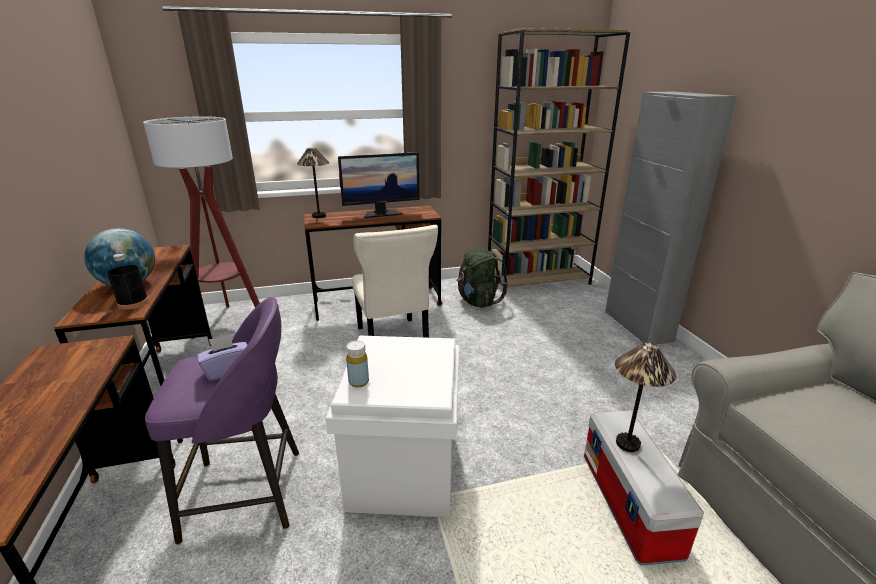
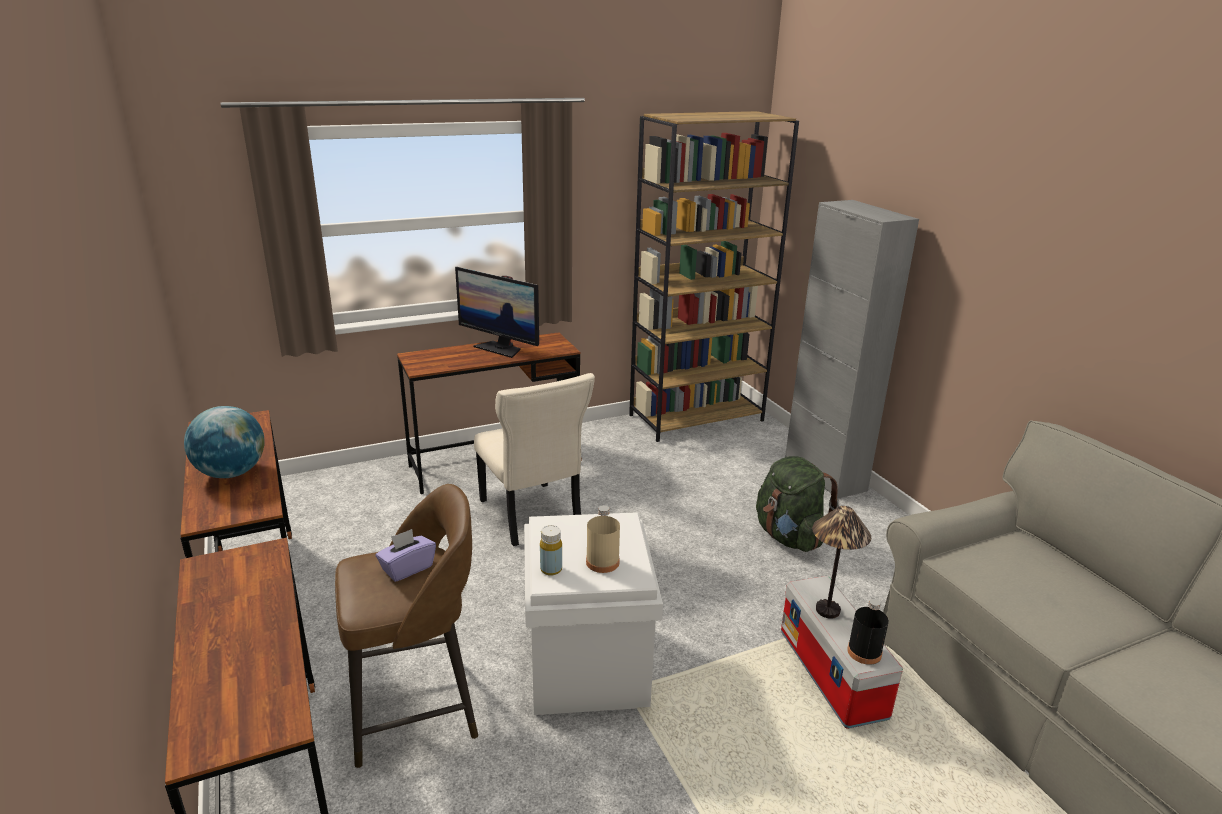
camera: 10 degrees left, 0 degrees up
black bottle [107,254,149,310] -> black bottle moved to [847,599,889,665]
floor lamp [143,116,260,339] -> none
purple stool [145,297,299,544] -> brown stool [335,484,478,768]
table lamp [297,148,329,218] -> none
monitor [338,152,420,218] -> monitor turned 60 degrees clockwise [455,267,539,358]
green backpack [456,248,508,308] -> green backpack moved to [756,456,839,552]
none -> beige bottle [586,505,620,573]

